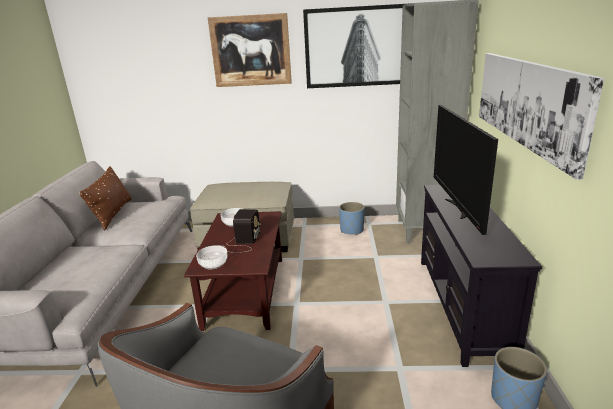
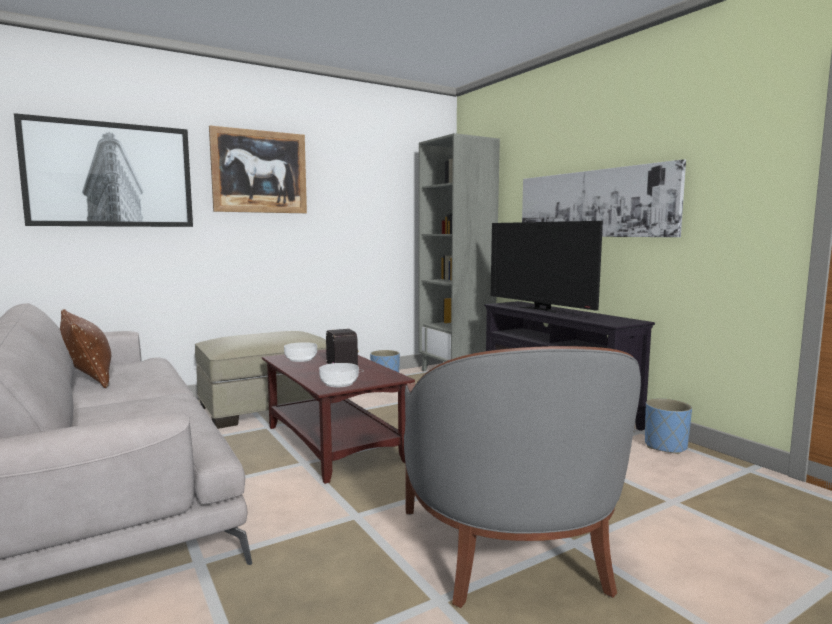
camera: 35 degrees left, 15 degrees down
picture [303,3,411,88] -> picture moved to [14,113,193,227]

